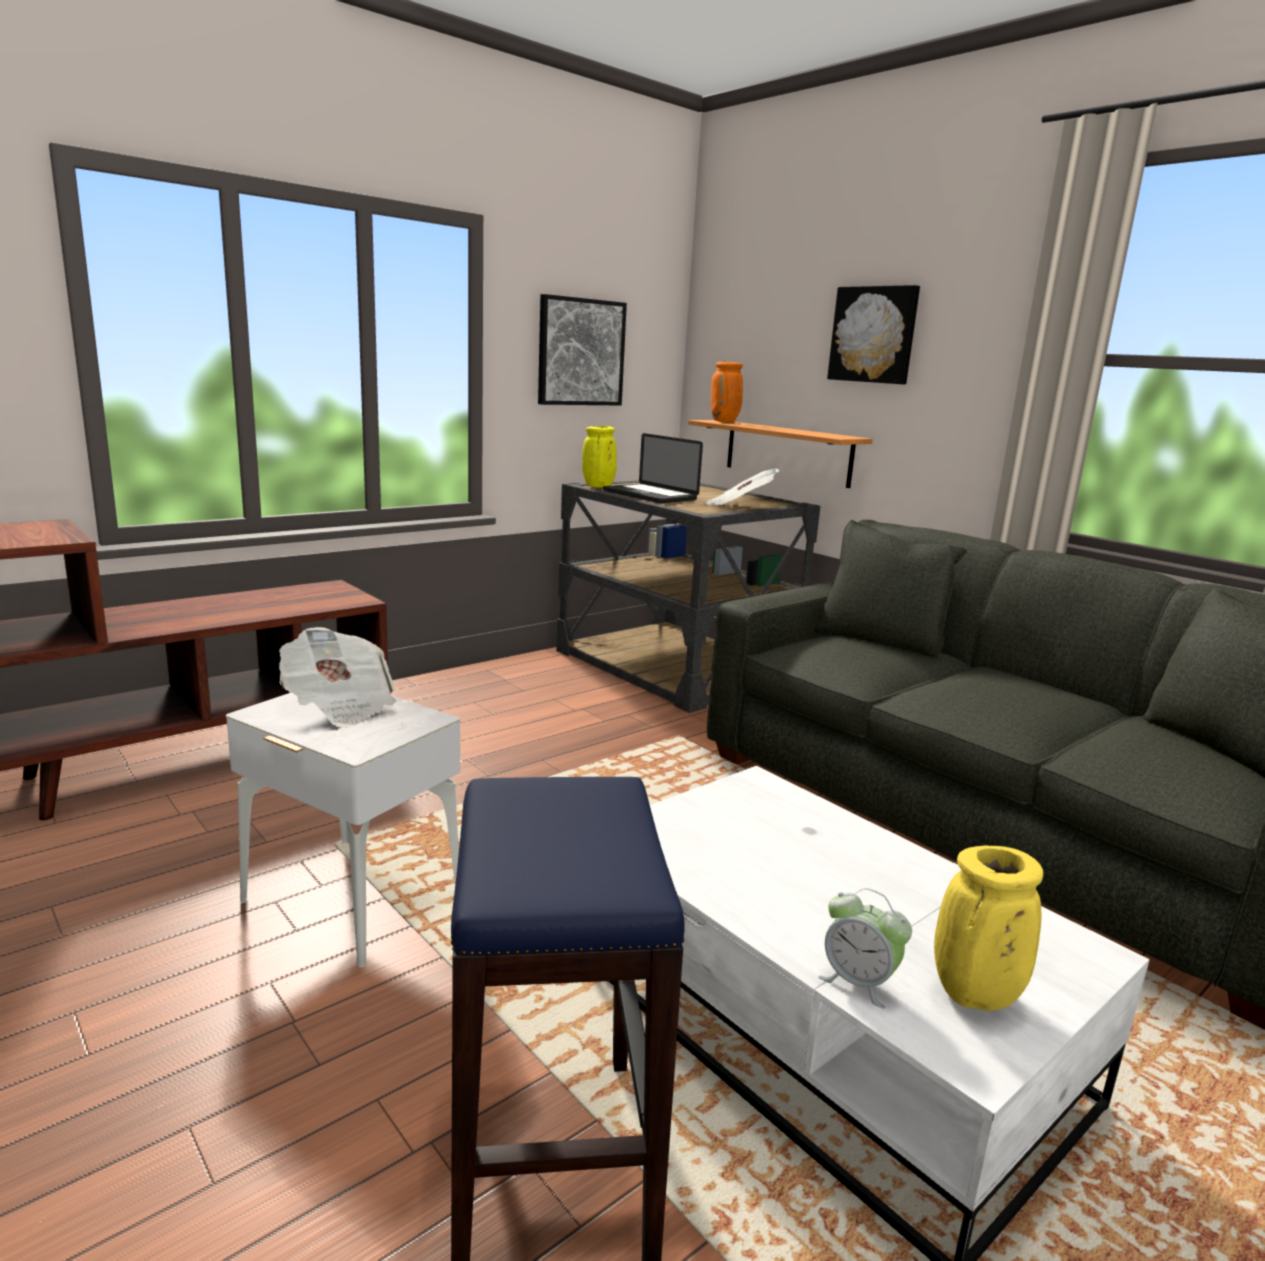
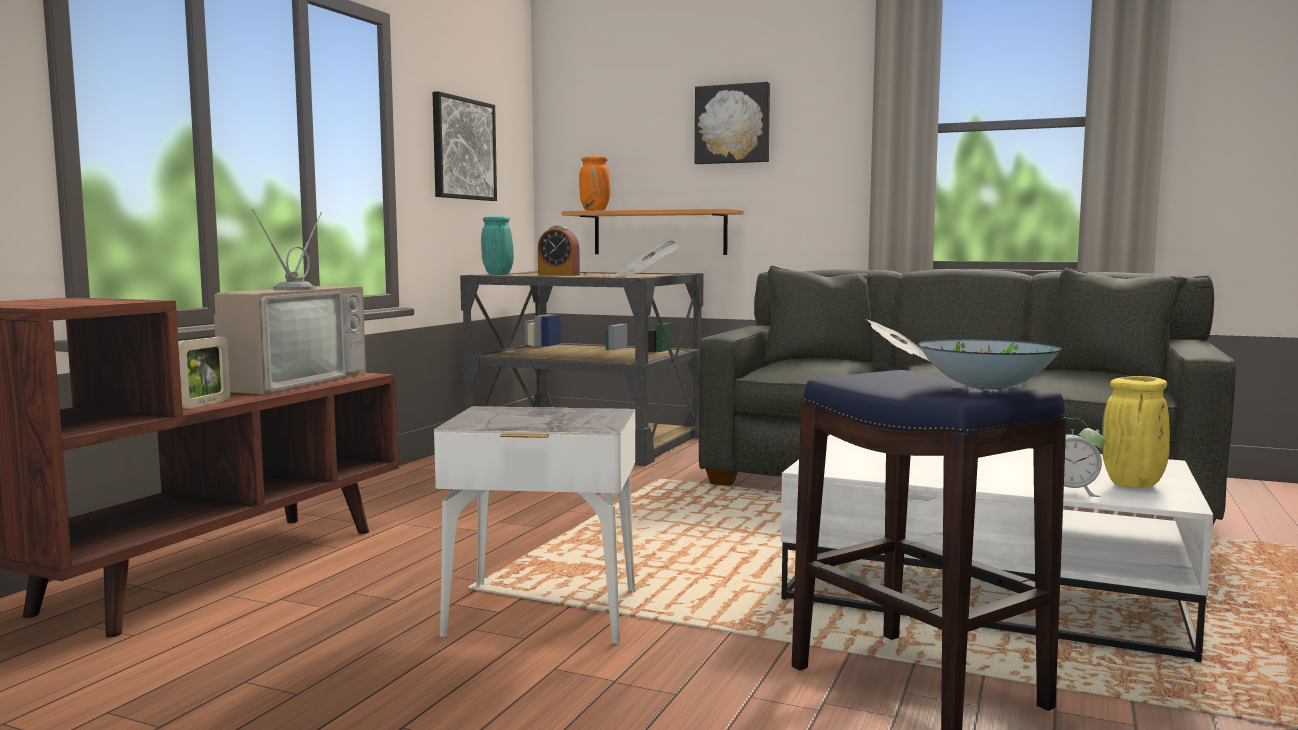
camera: 25 degrees left, 10 degrees down
newspaper [279,627,396,728] -> newspaper moved to [866,319,930,362]
yellow vase [582,426,617,488] -> turquoise vase [481,216,514,275]
laptop [603,433,703,503] -> alarm clock [538,226,580,276]
none -> picture frame [178,337,230,409]
none -> television [214,209,366,395]
none -> bowl [918,339,1062,389]

